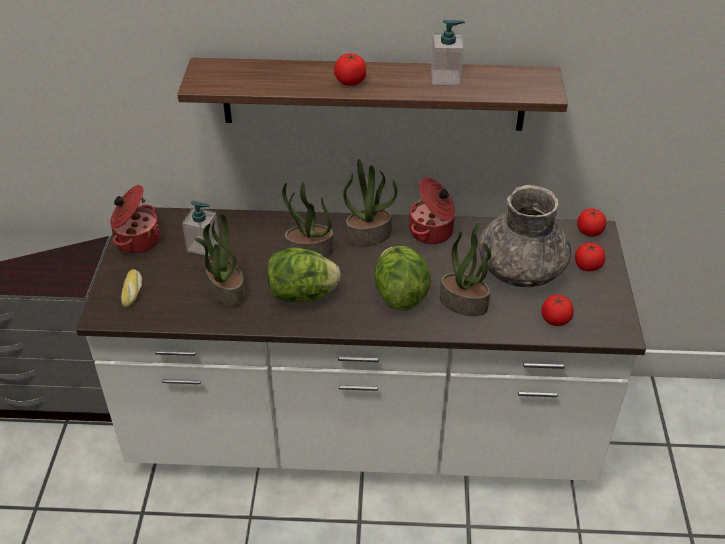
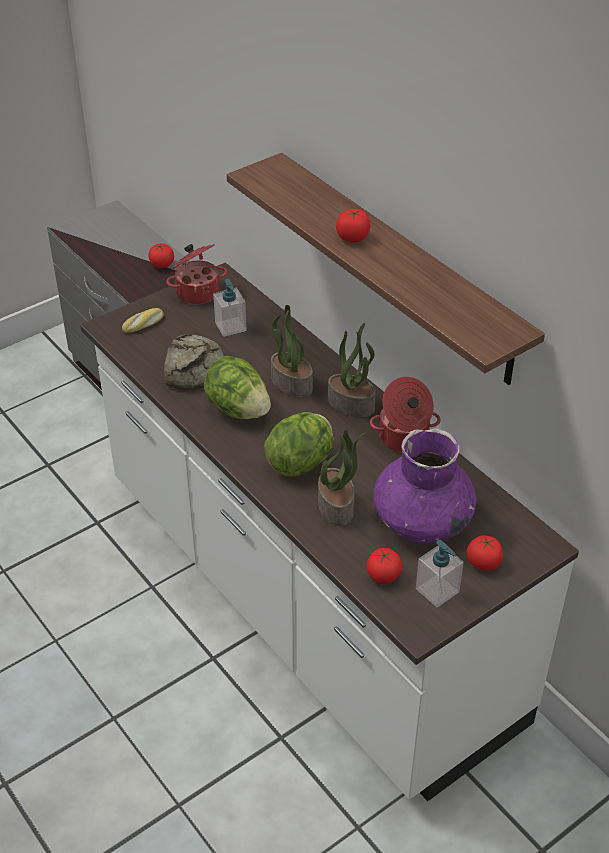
camera: 50 degrees right, 0 degrees up
potted plant [195,214,245,307] -> bread [164,334,224,389]
soap dispenser [431,20,465,85] -> soap dispenser moved to [416,540,464,607]
grey vase [479,185,571,287] -> purple vase [373,428,477,543]
tomato [577,208,606,237] -> tomato moved to [148,243,174,268]

